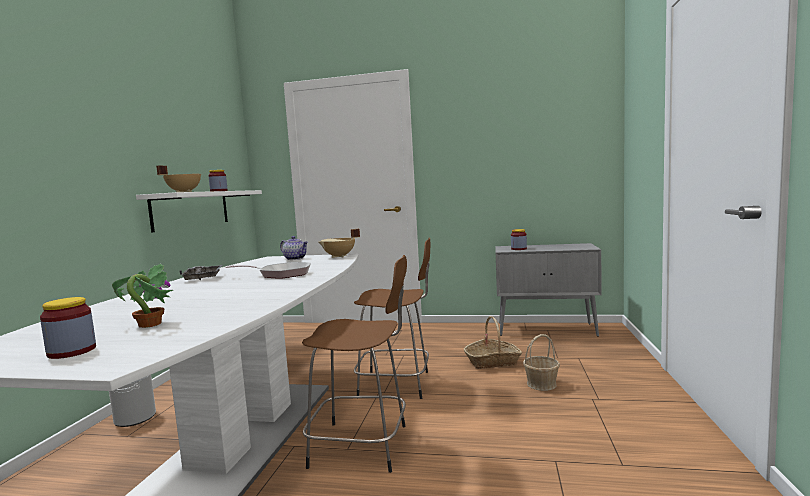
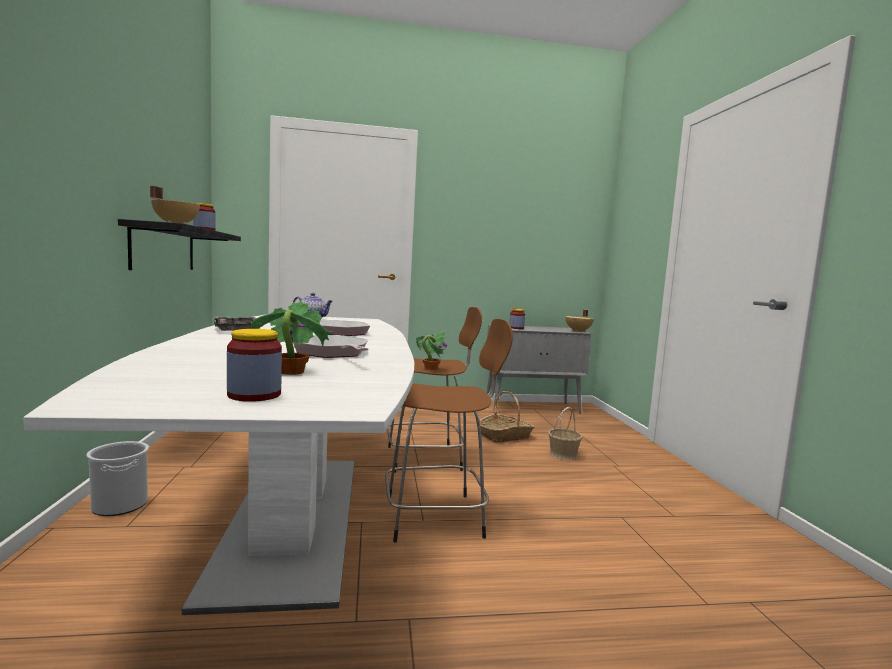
camera: 20 degrees left, 0 degrees up
white shelf [136,190,262,233] -> black shelf [118,219,241,270]
beige cooking pot [319,229,360,258] -> beige cooking pot moved to [565,310,594,332]
none -> frying pan [293,335,369,358]
none -> potted plant [416,331,447,370]

